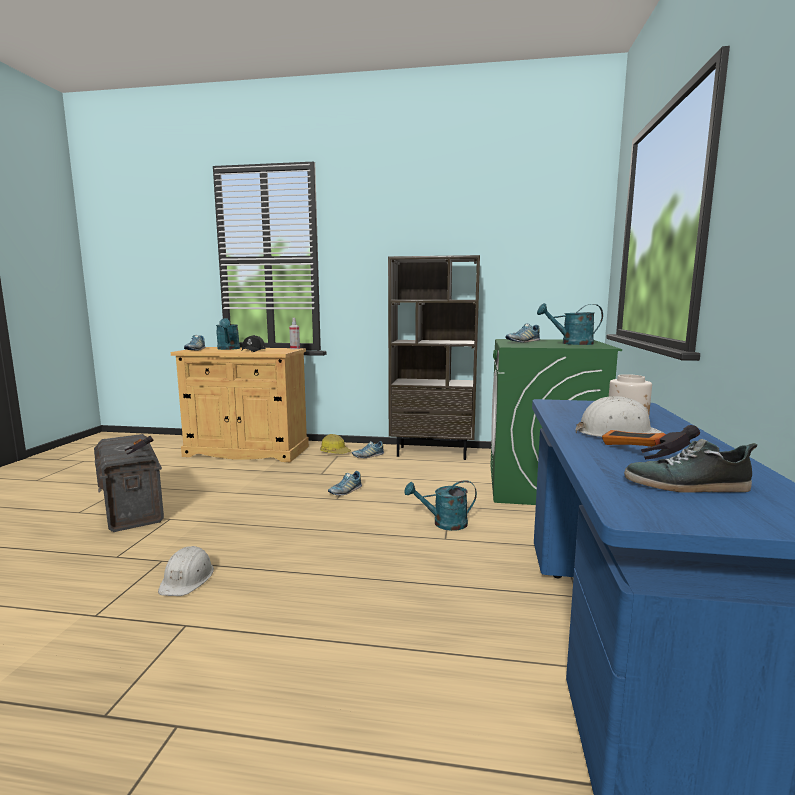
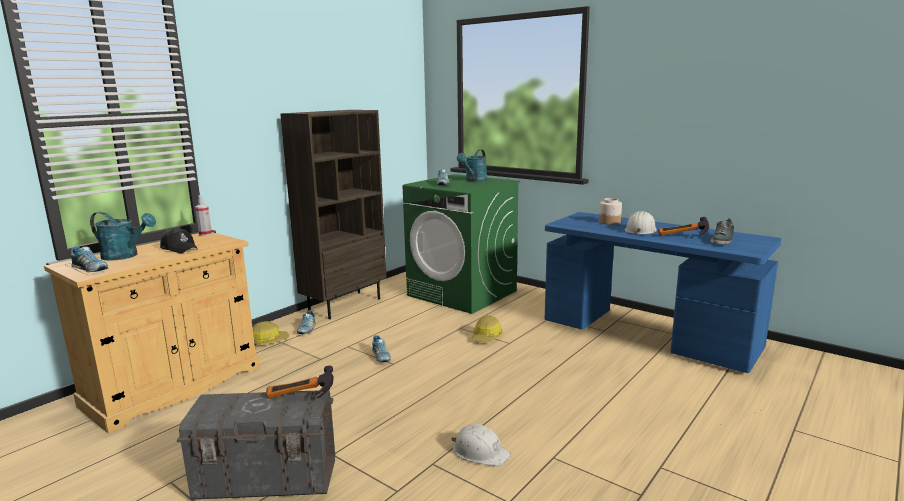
camera: 60 degrees left, 5 degrees up
turquoise watering can [404,480,477,531] -> hard hat [472,316,503,343]

